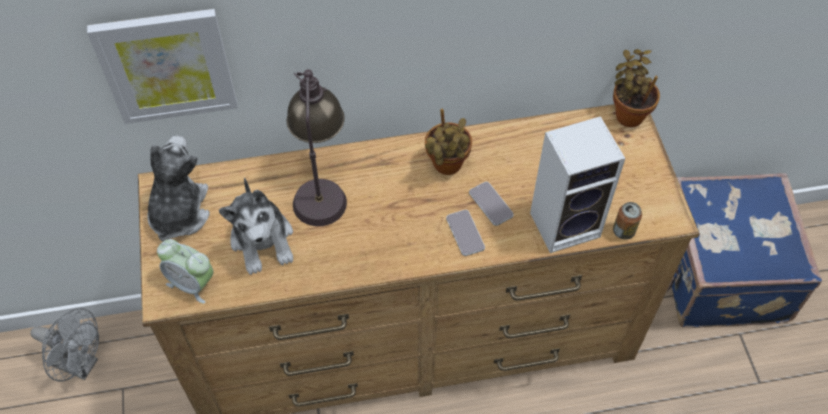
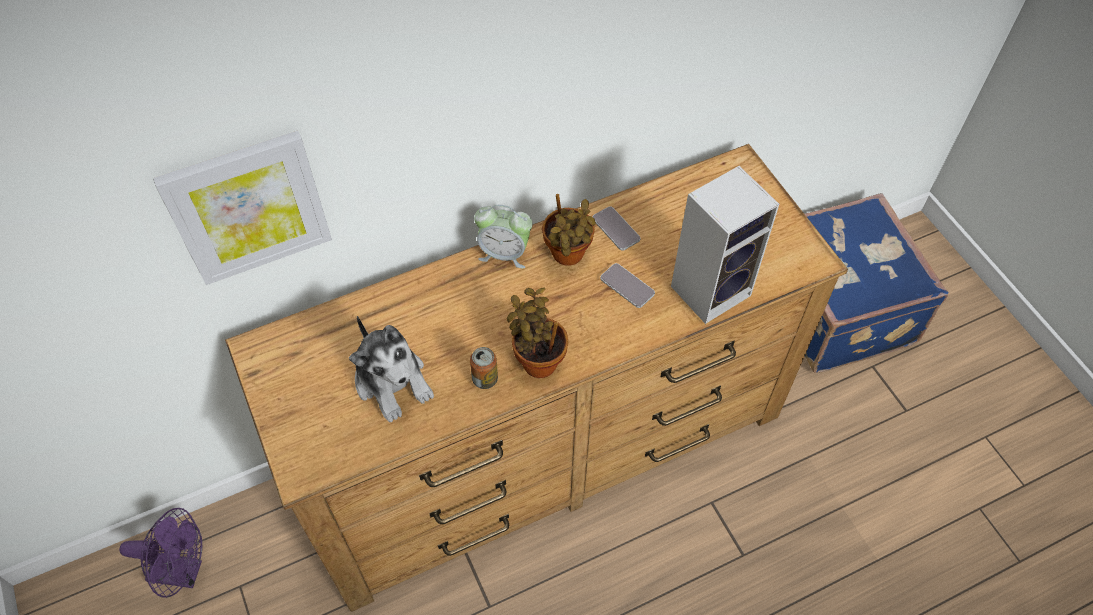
camera: 15 degrees left, 0 degrees up
grey fan [30,308,99,381] -> purple fan [119,508,202,598]
plush toy [147,135,210,241] -> none
alarm clock [157,239,213,304] -> alarm clock moved to [474,205,532,268]
table lamp [287,70,347,226] -> none
phone [446,210,485,256] -> phone moved to [593,206,640,251]
potted plant [613,49,660,127] -> potted plant moved to [507,287,568,378]
can [613,202,642,240] -> can moved to [470,347,498,389]

